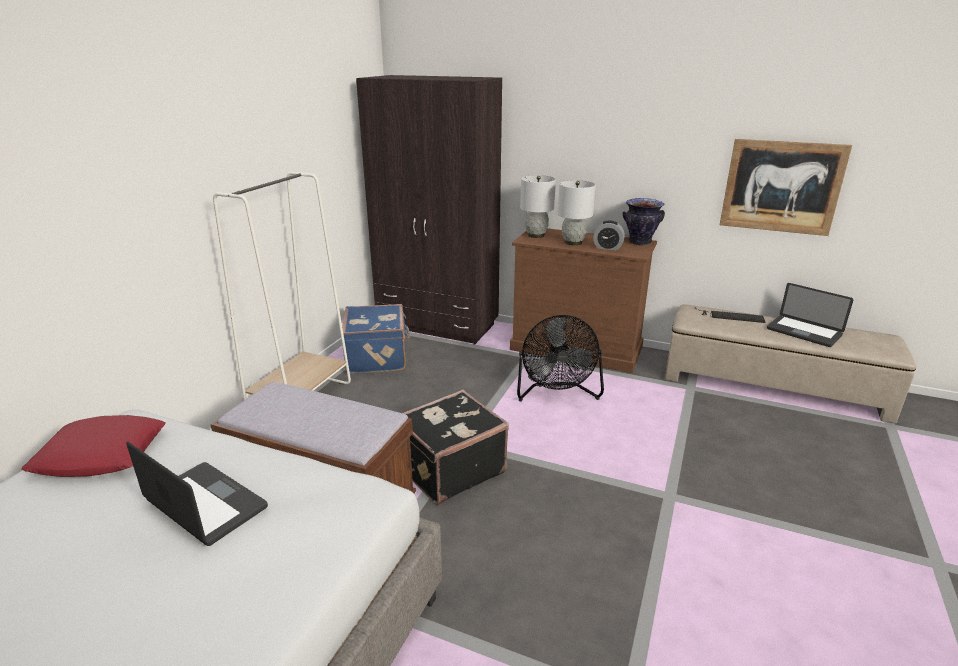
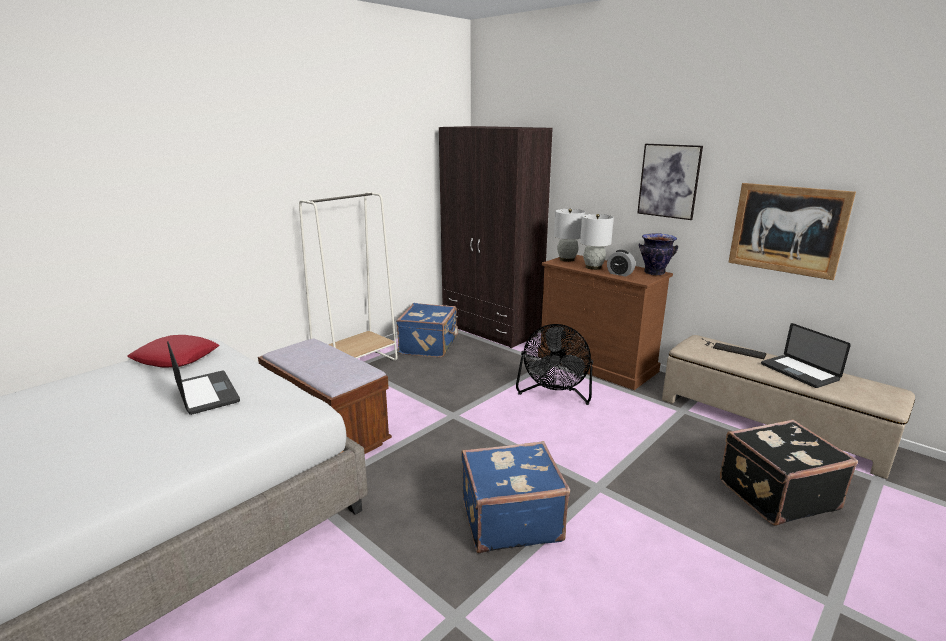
camera: 20 degrees right, 5 degrees down
black suitcase [403,389,509,505] -> black suitcase moved to [720,419,858,526]
none -> blue suitcase [461,441,570,554]
none -> picture [637,144,703,220]

